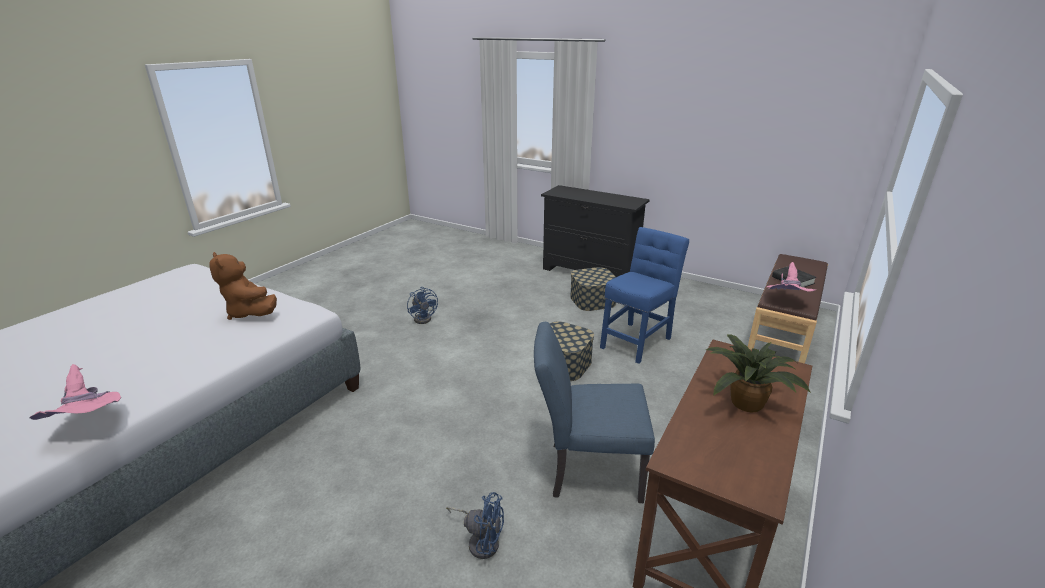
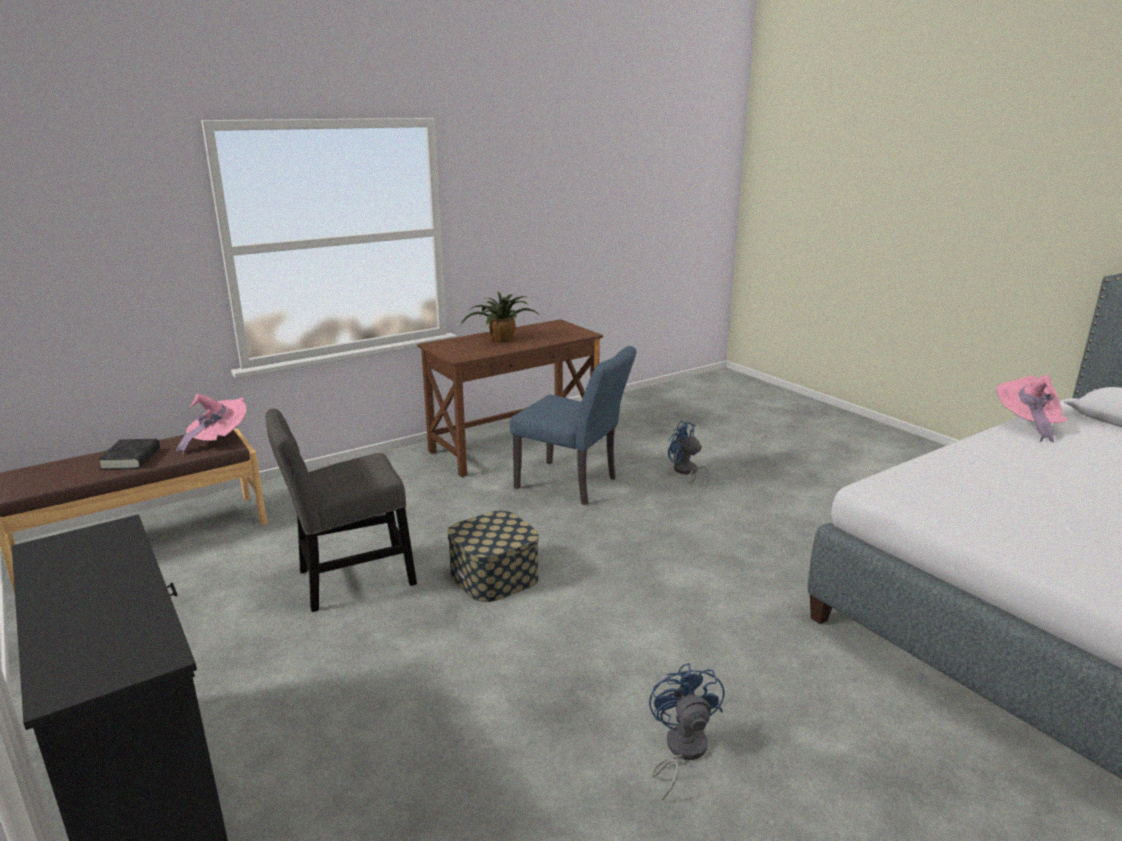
camera: 155 degrees left, 5 degrees down
brown plush toy [209,252,277,320] -> none
storage box [570,267,616,311] -> none
blue chair [600,227,689,364] -> grey chair [266,408,417,612]

